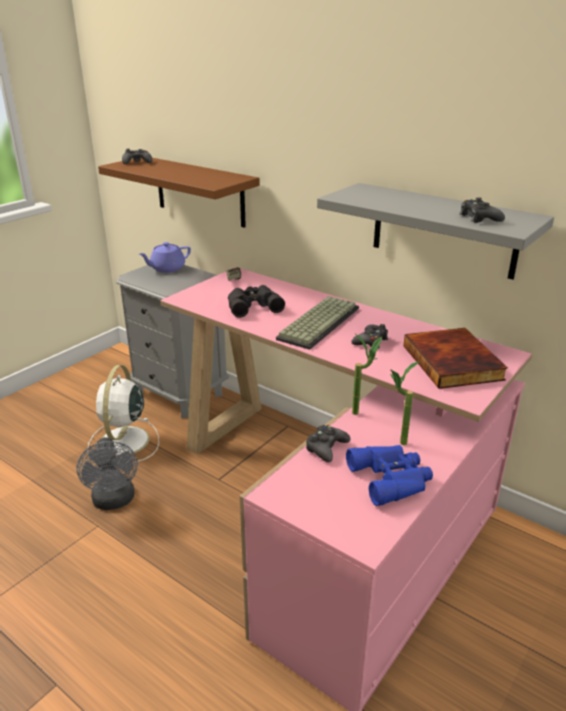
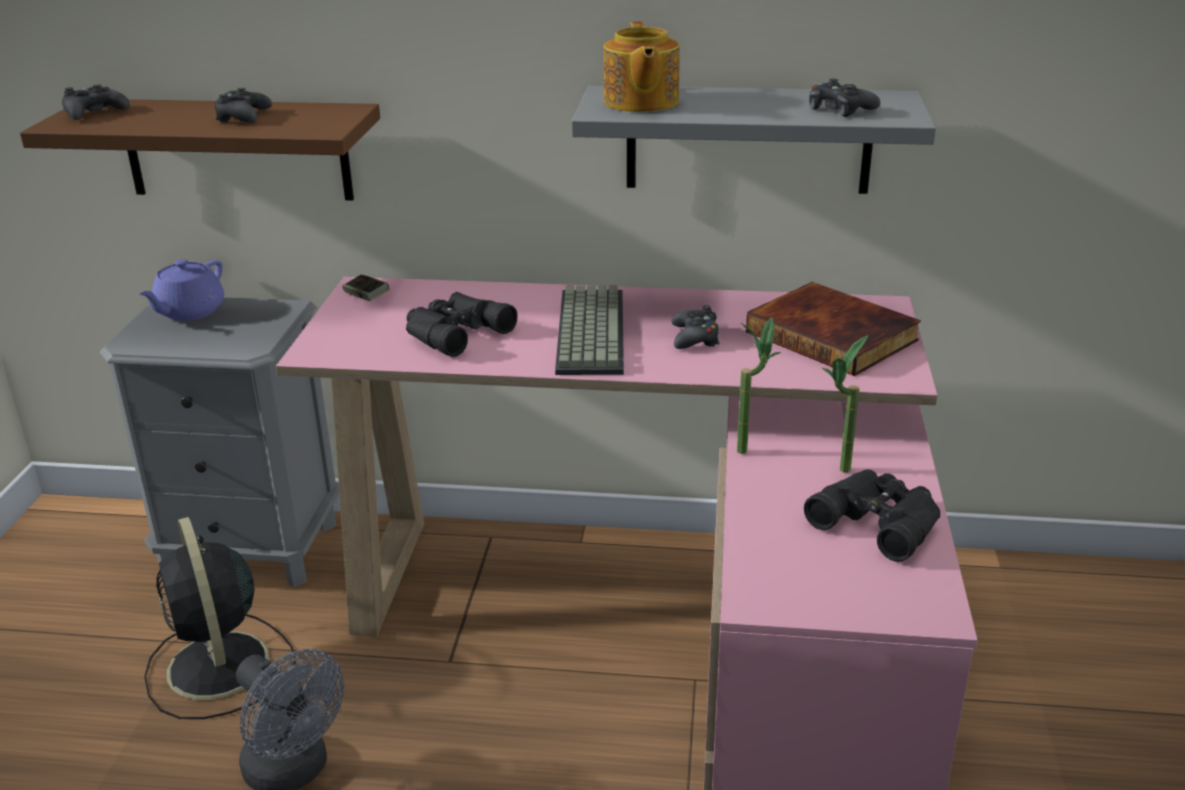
camera: 30 degrees left, 0 degrees up
white fan [88,365,159,463] -> black fan [144,517,296,719]
black game controller [306,425,350,462] -> black game controller moved to [215,88,272,123]
blue binoculars [346,445,433,506] -> black binoculars [804,469,940,562]
none -> teapot [603,21,680,112]

